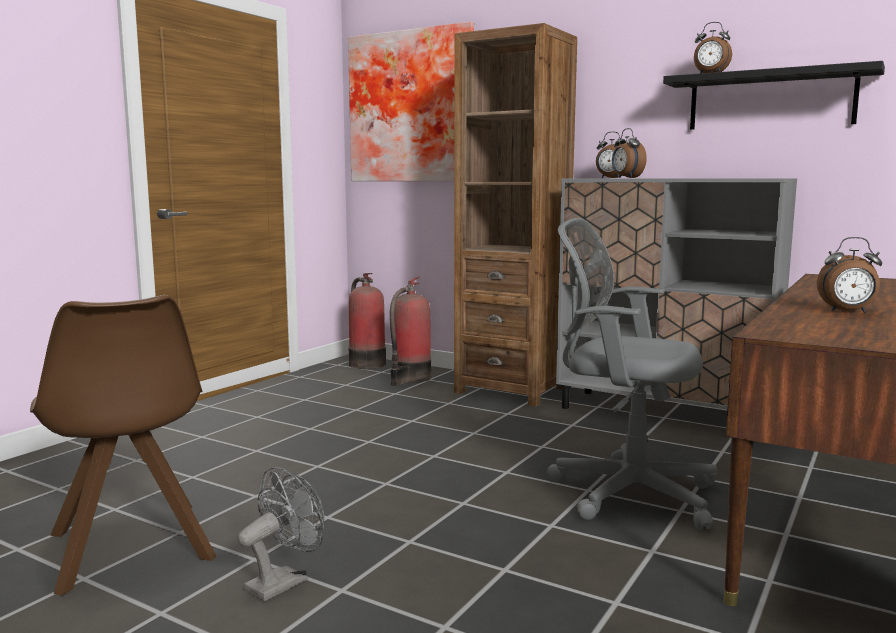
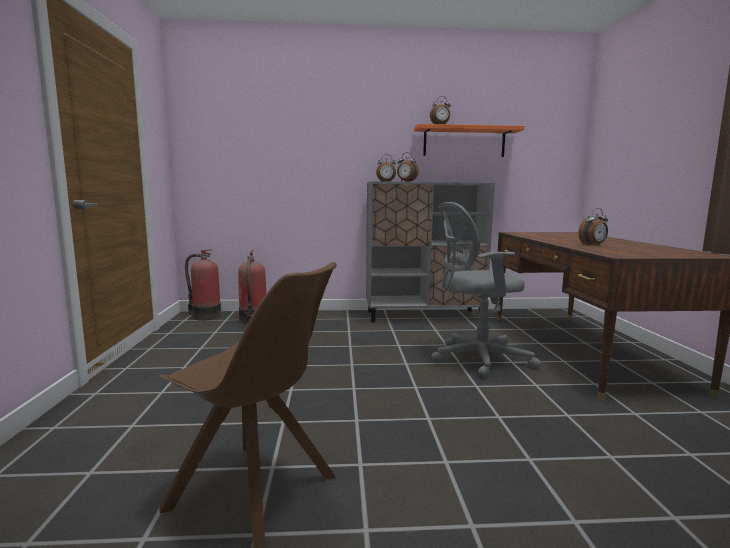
camera: 35 degrees left, 0 degrees up
grey fan [238,467,324,601] -> none
picture [348,22,474,181] -> none
brown bookcase [454,23,577,407] -> none
black shelf [663,61,885,130] -> orange shelf [414,124,525,157]

